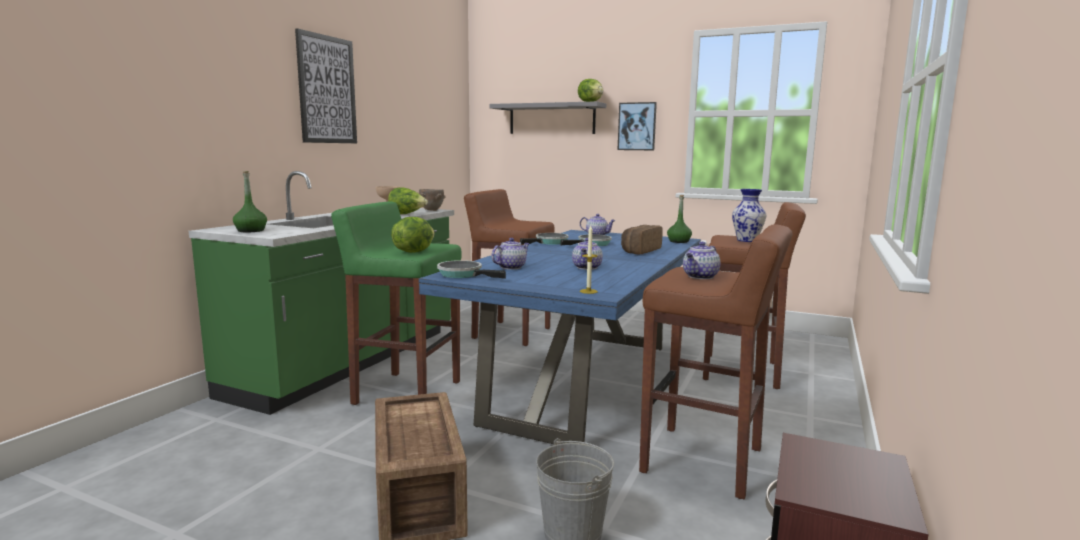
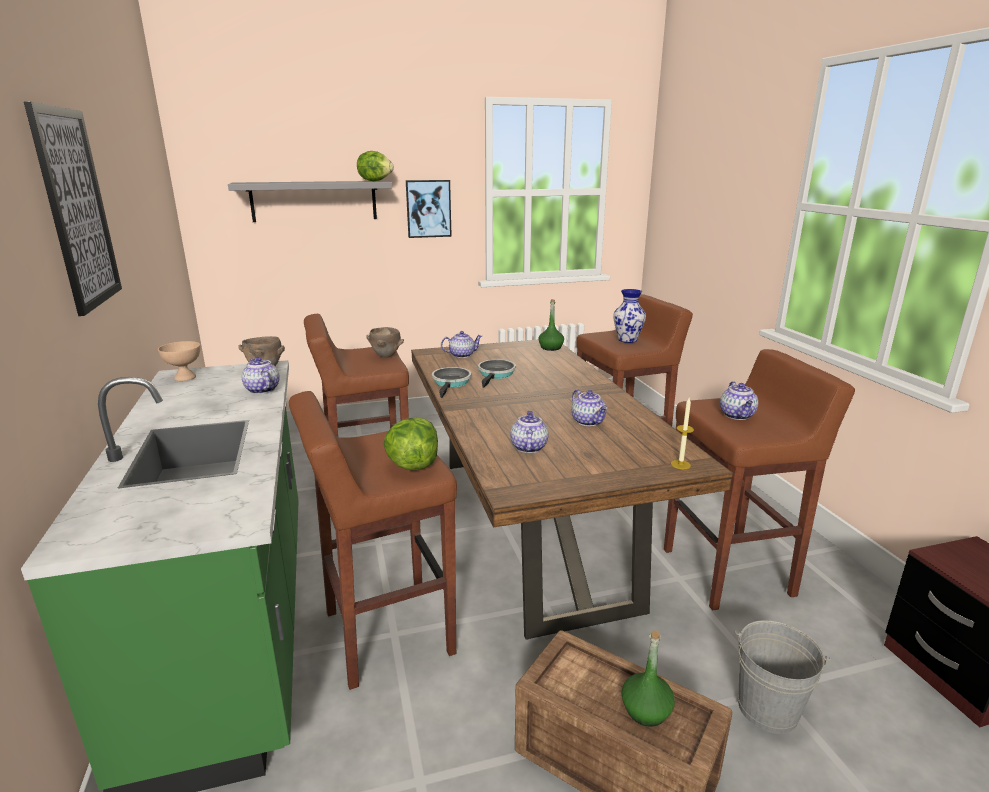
camera: 40 degrees left, 10 degrees up
green bottle [233,171,267,232] -> green bottle moved to [621,630,675,727]
green stool [331,201,462,405] -> brown stool [289,391,457,690]
lettuce [388,187,428,214] -> teapot [242,357,280,394]
blue dining table [419,230,701,444] -> brown dining table [411,340,733,640]
frying pan [437,260,506,279] -> none
bread [621,225,663,254] -> none
none -> brown bowl [366,327,404,358]

